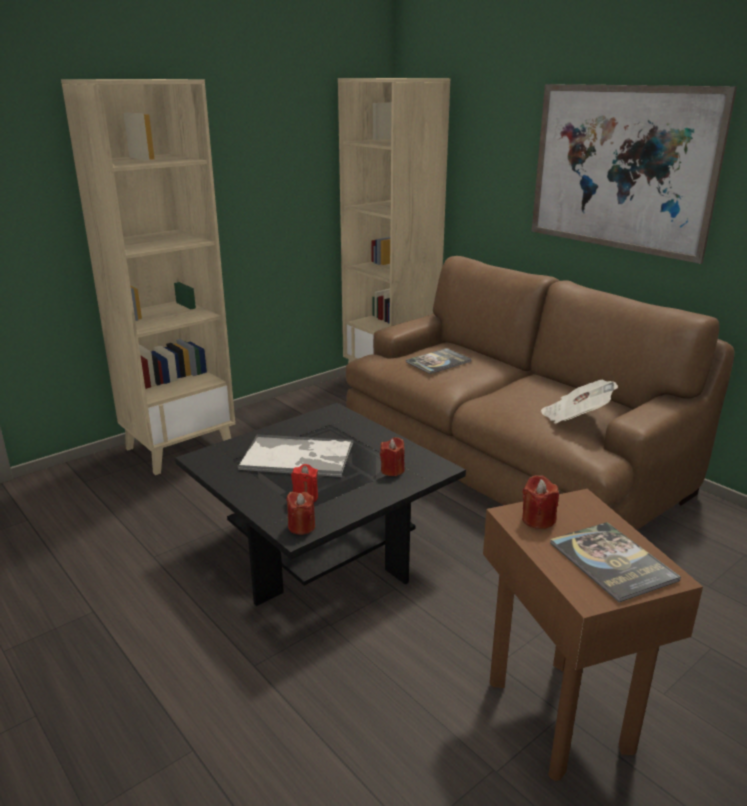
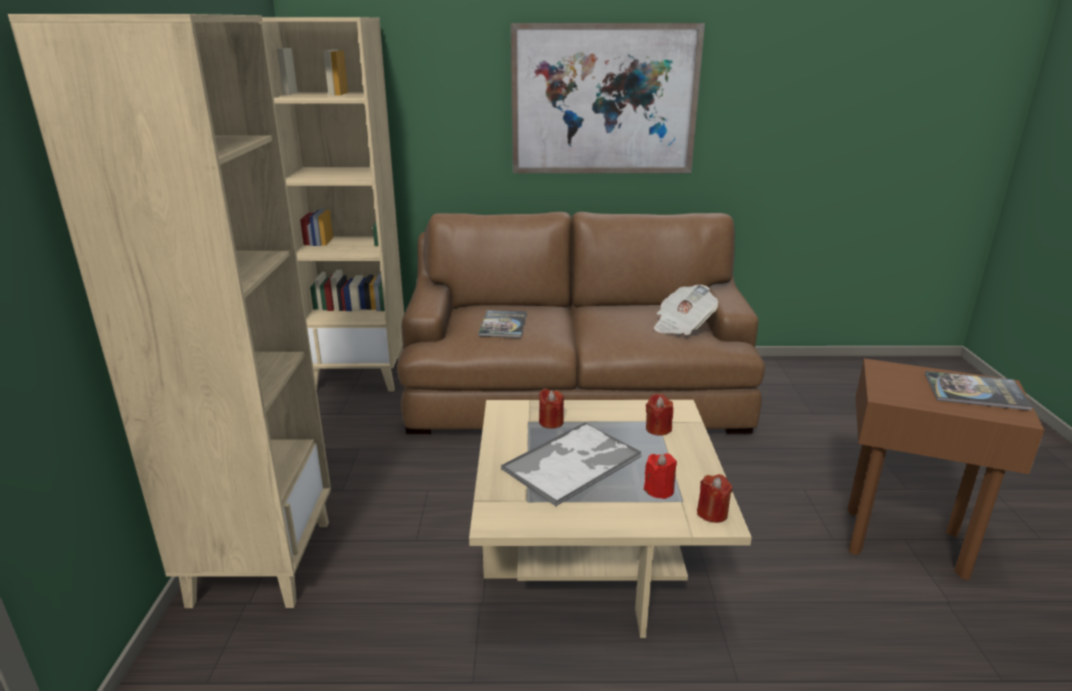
camera: 50 degrees left, 0 degrees up
black coffee table [175,403,466,606] -> beige coffee table [469,400,752,638]
red candle [522,475,559,529] -> red candle moved to [539,389,564,429]

